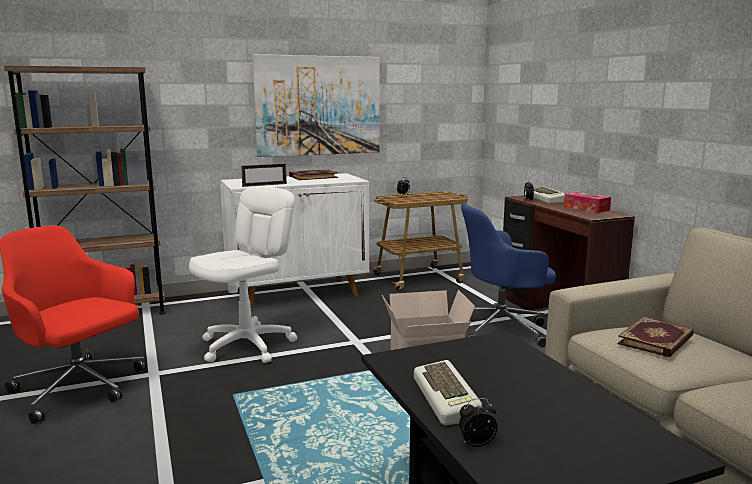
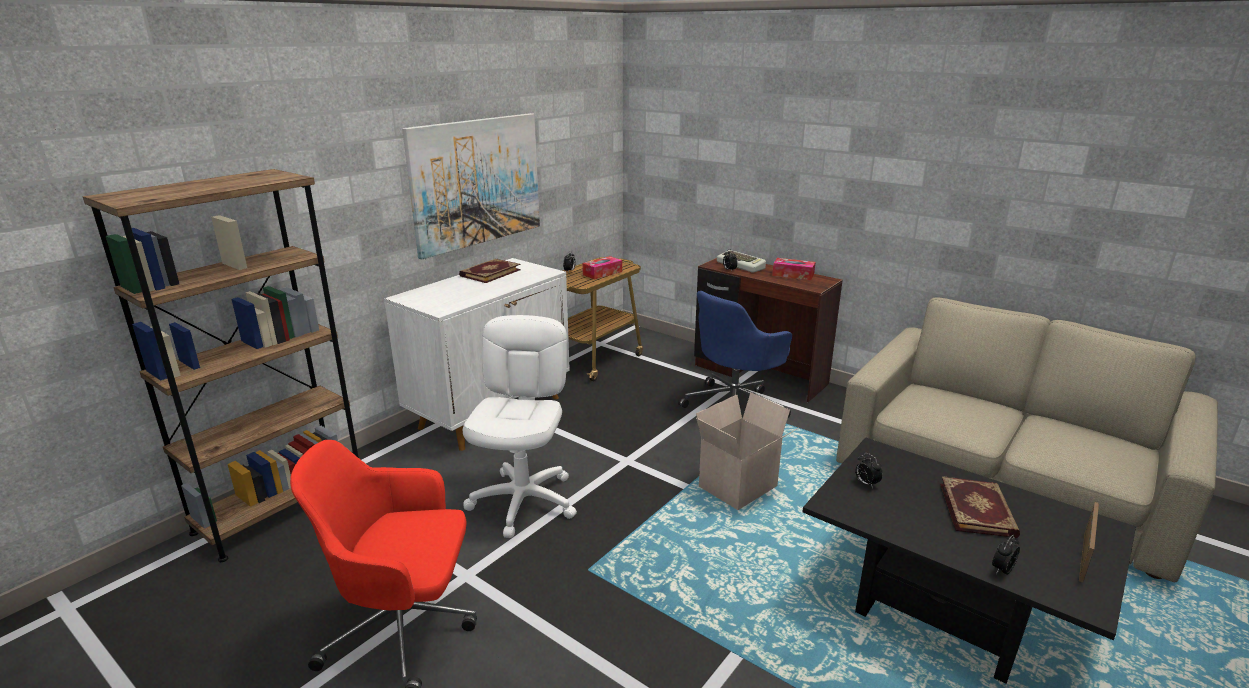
camera: 30 degrees left, 10 degrees up
picture frame [241,163,287,187] -> picture frame moved to [1079,502,1099,583]
keyboard [414,360,482,425] -> none
book [617,316,694,357] -> book moved to [940,476,1020,538]
none -> tissue box [582,256,622,279]
none -> alarm clock [855,453,883,488]

